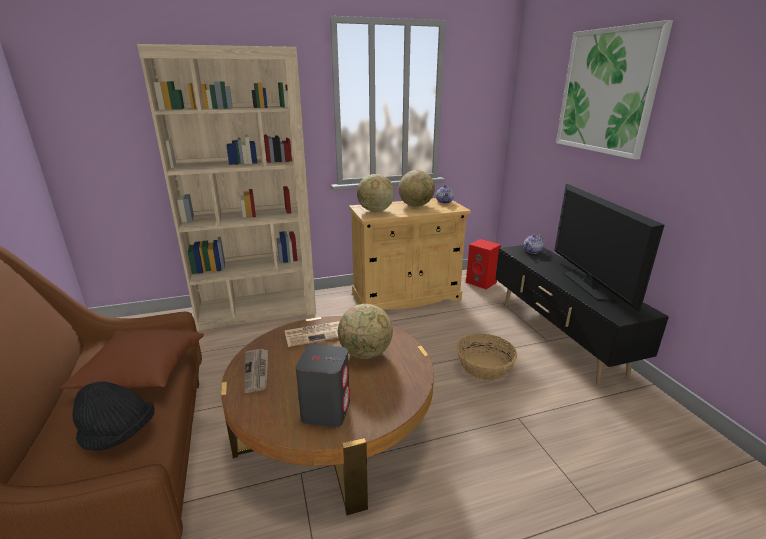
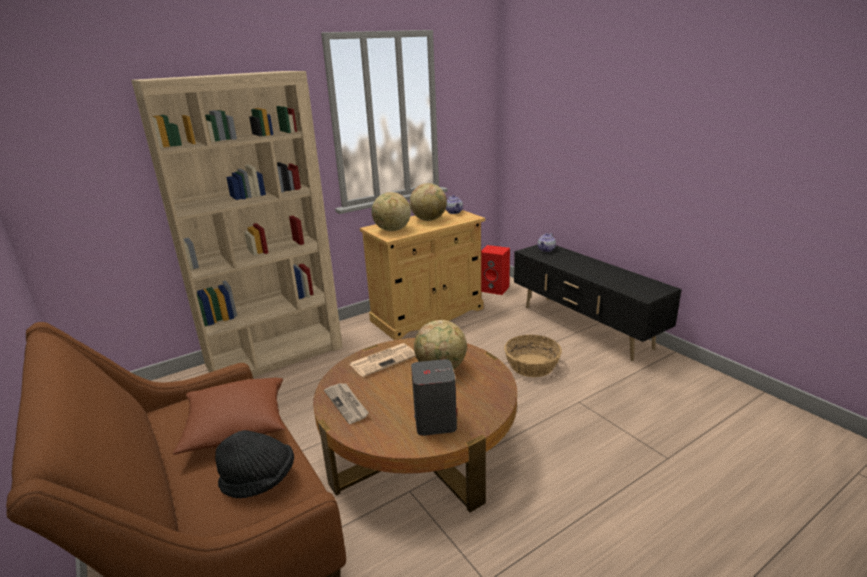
camera: 15 degrees left, 0 degrees up
television [554,184,664,312] -> none
picture [556,20,673,160] -> none

